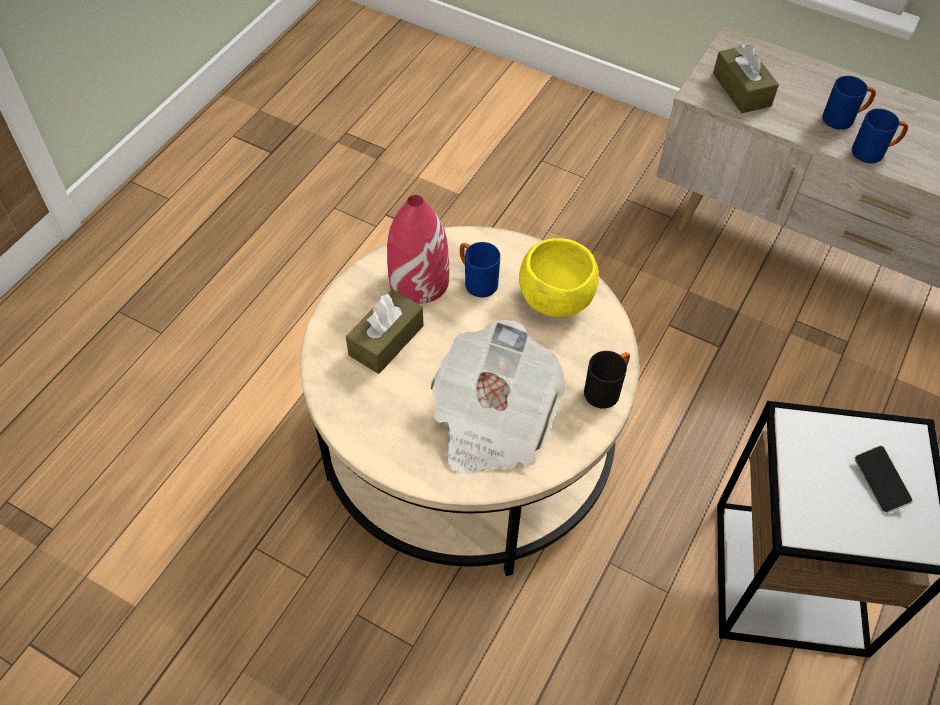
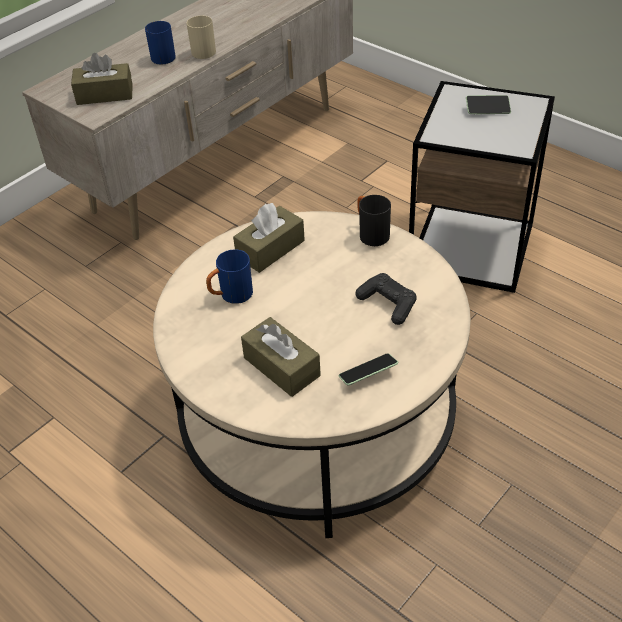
camera: 75 degrees left, 10 degrees down
red vase [387,195,449,304] -> none
newspaper [431,320,566,474] -> black game controller [355,273,417,325]
yellow bowl [519,238,599,317] -> brown tissue box [233,203,305,273]
blue mug [852,109,908,163] -> beige mug [187,16,216,59]
none -> phone [339,353,398,385]

